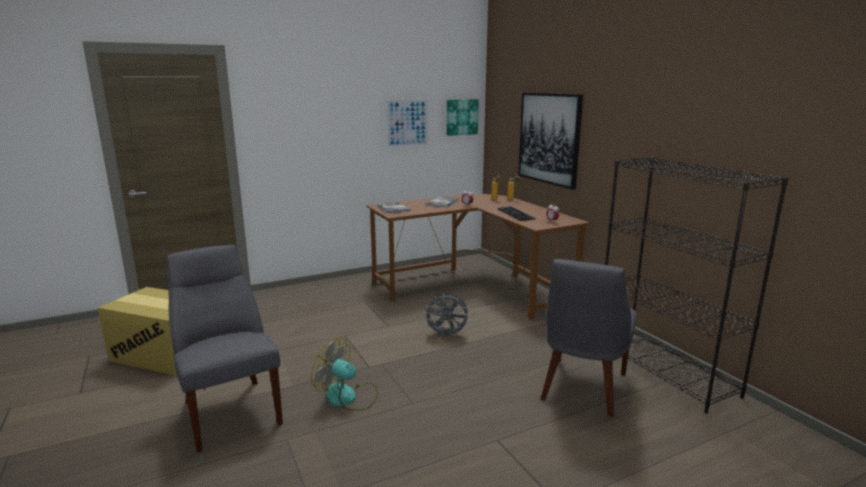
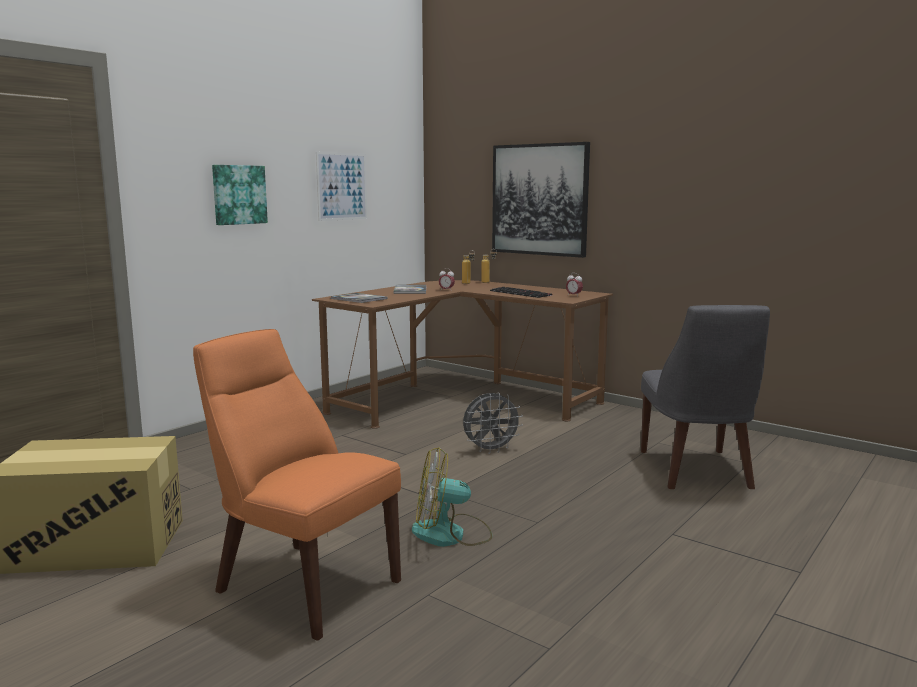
camera: 25 degrees left, 5 degrees down
grey chair [167,245,283,452] -> orange chair [193,329,401,641]
picture [447,99,479,136] -> picture moved to [212,165,268,225]
black bookcase [605,157,788,413] -> none

